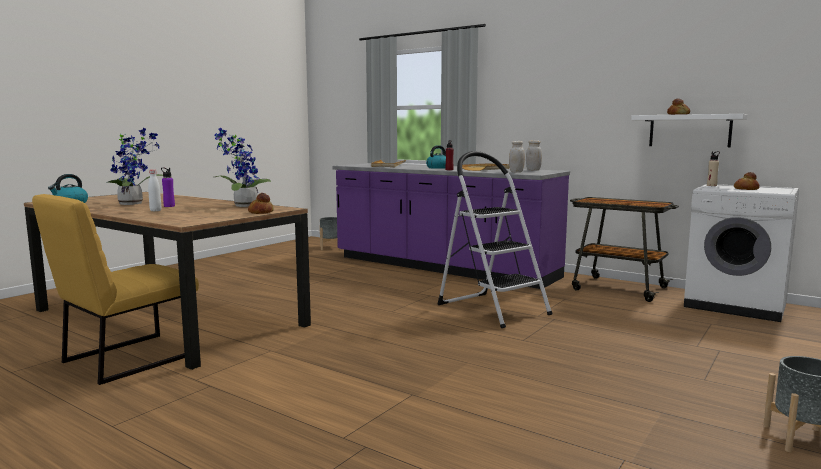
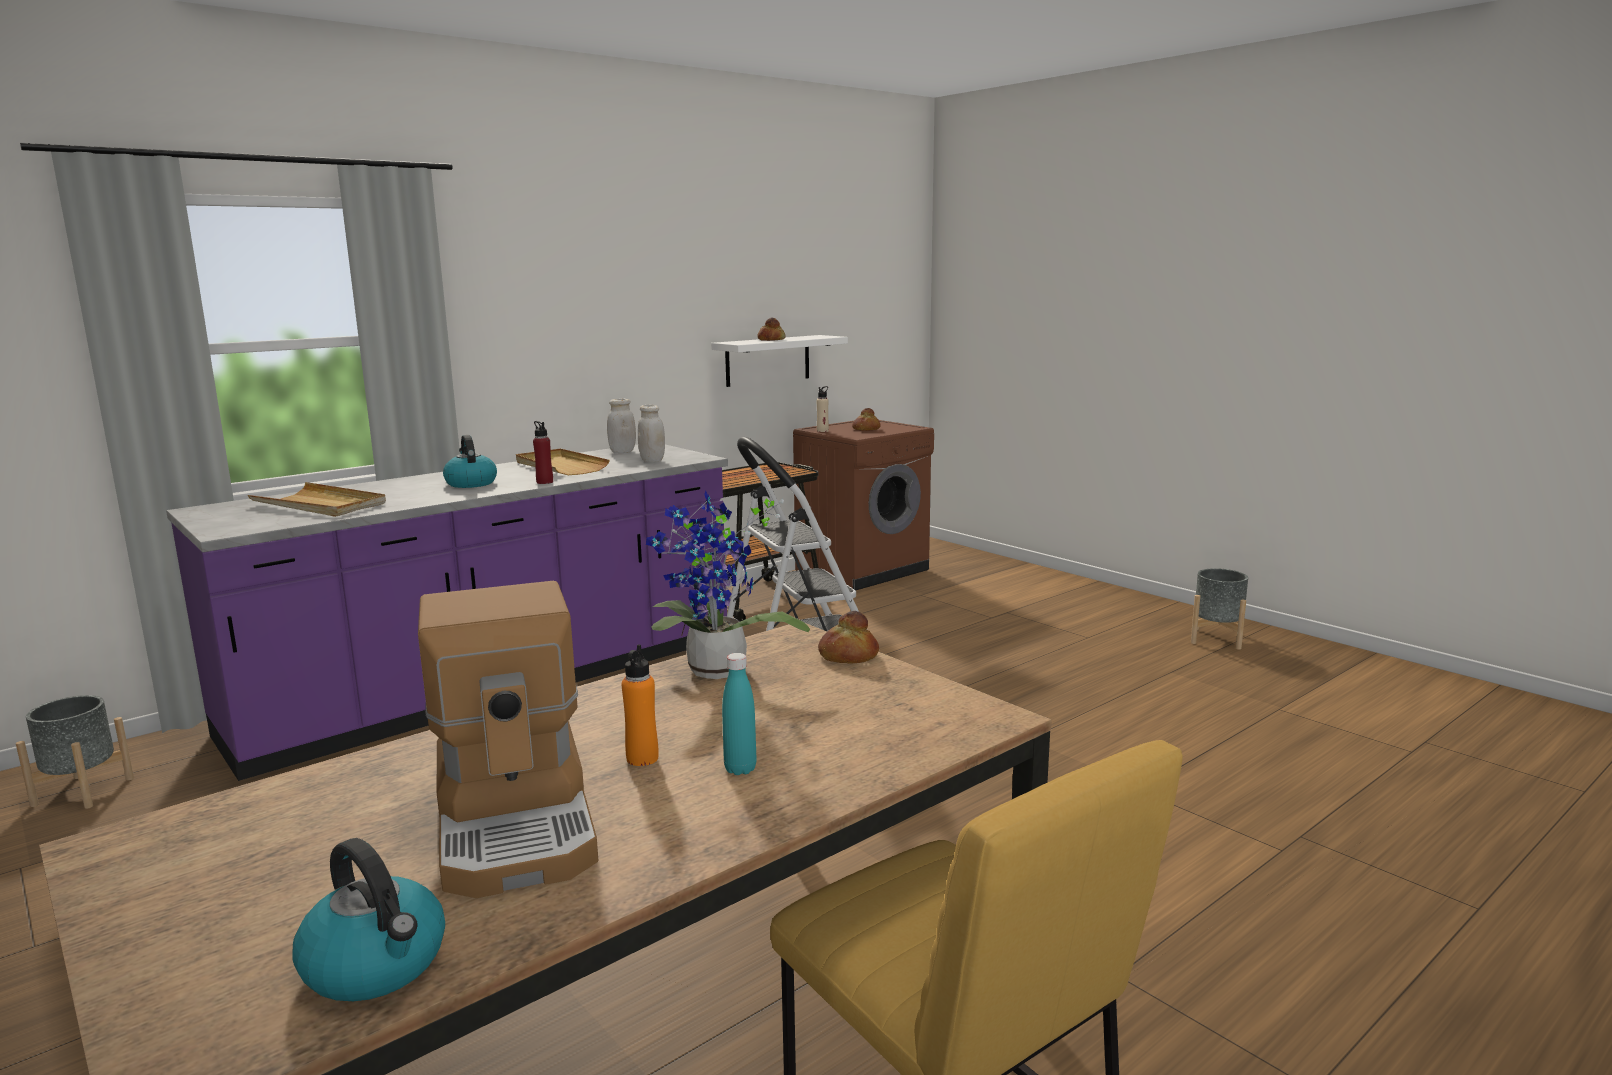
camera: 75 degrees left, 5 degrees up
potted plant [106,128,163,205] -> coffee machine [418,581,598,898]
white bottle [148,170,161,211] -> turquoise bottle [722,653,756,775]
purple bottle [161,168,175,207] -> orange bottle [622,645,659,766]
white washing machine [684,184,799,322] -> brown washing machine [793,420,934,591]

